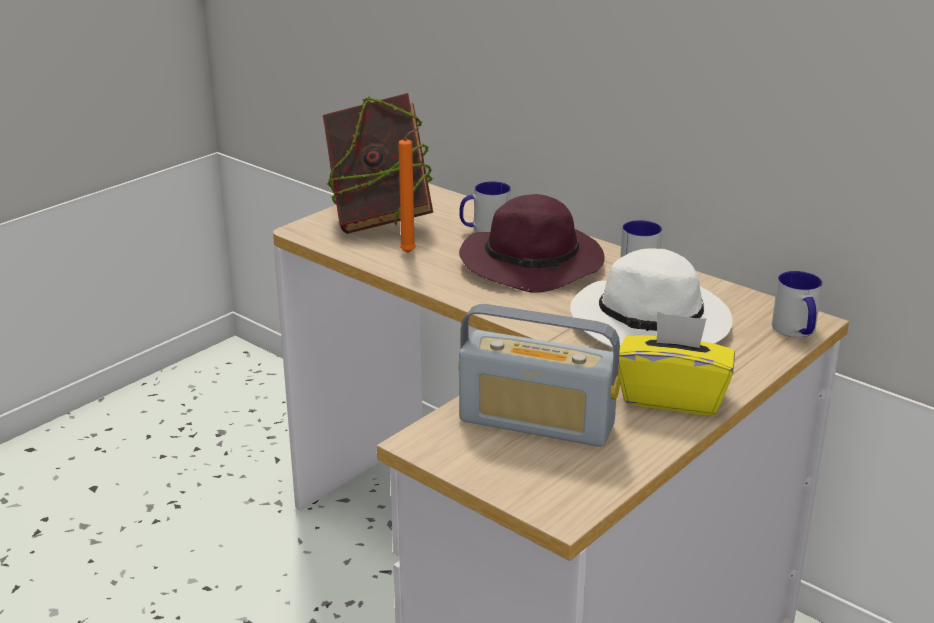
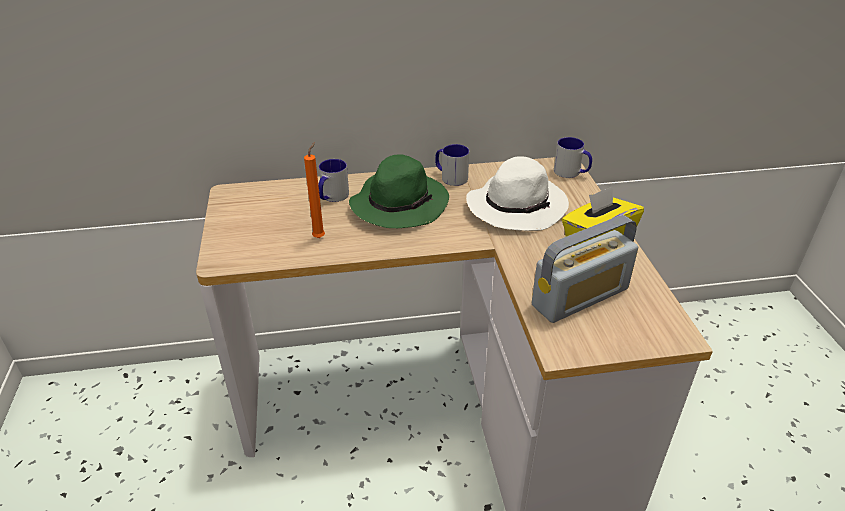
camera: 50 degrees left, 10 degrees up
book [323,93,434,234] -> none
purple hat [459,194,605,293] -> green hat [349,154,449,228]

